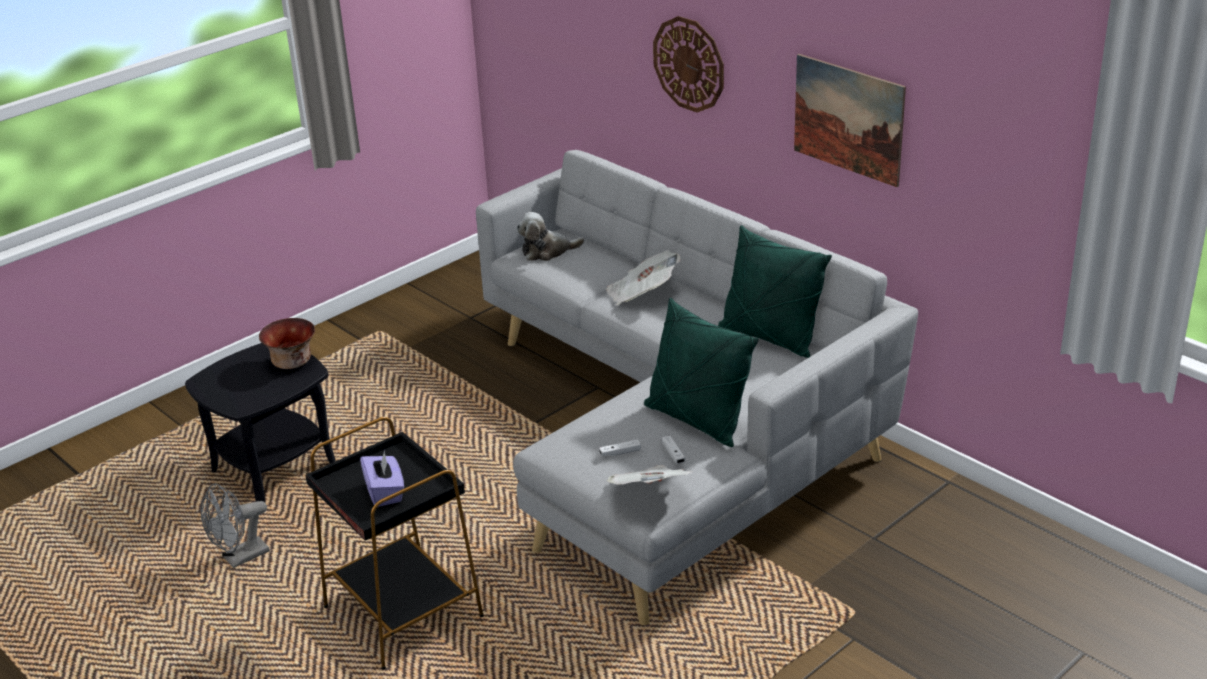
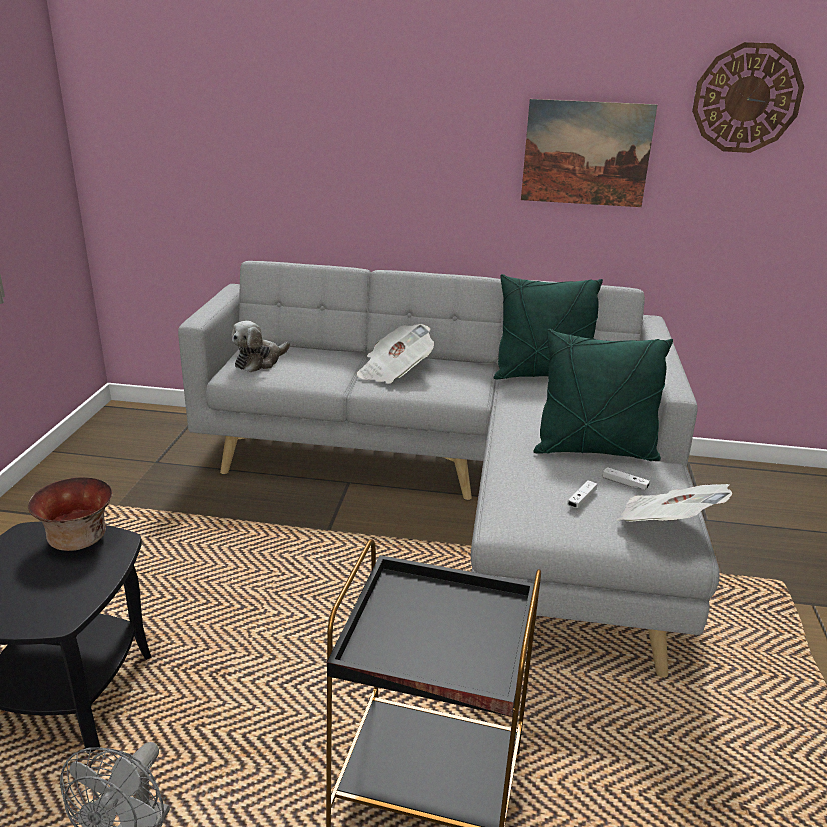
camera: 40 degrees left, 5 degrees down
purple tissue box [360,450,404,507] -> none
wall clock [653,16,724,113] -> wall clock moved to [692,42,804,153]

